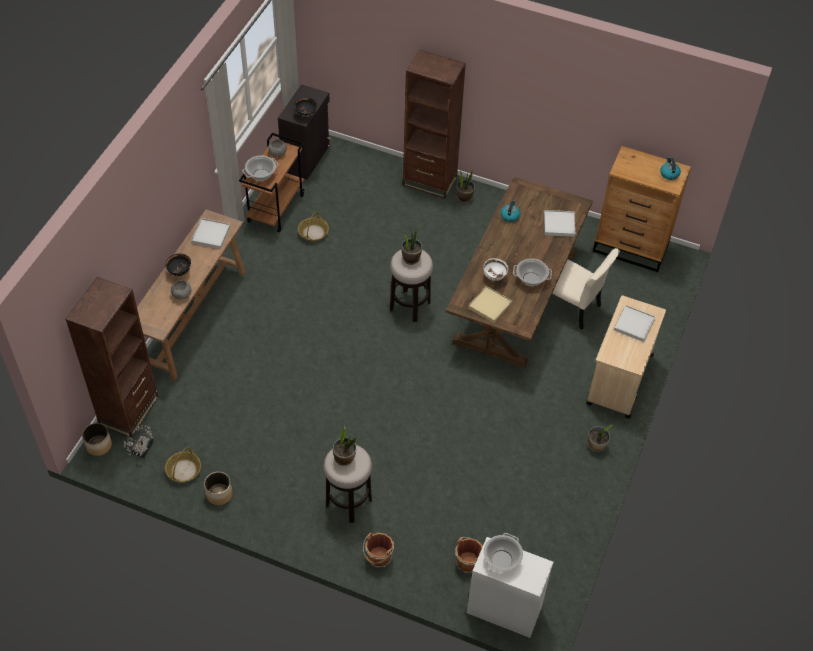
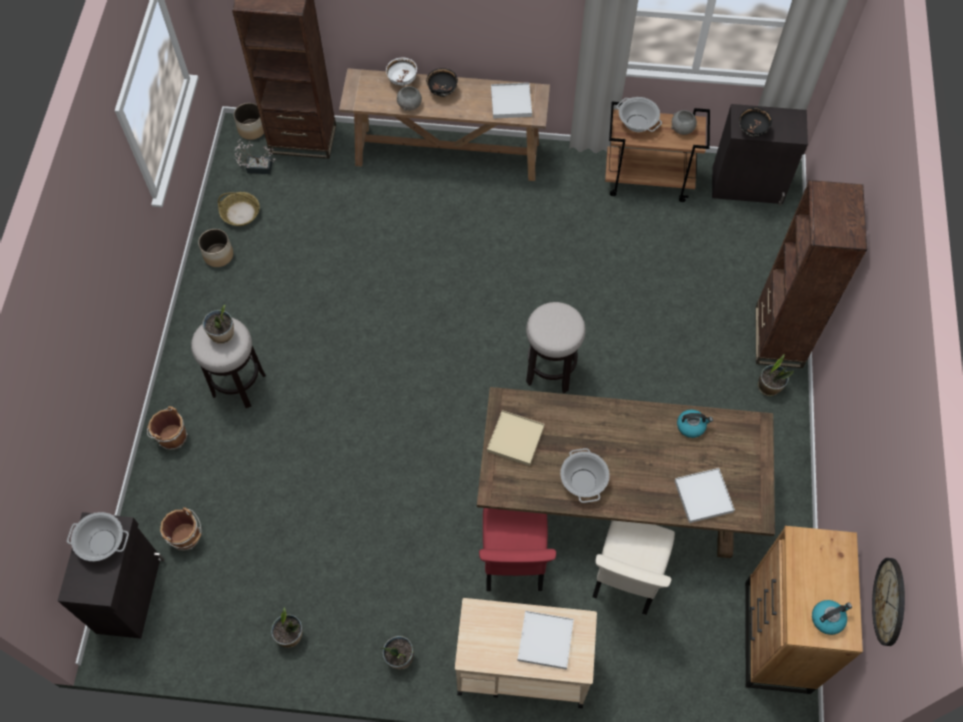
camera: 75 degrees right, 10 degrees up
basket [298,211,329,242] -> none
potted plant [402,227,422,265] -> potted plant moved to [271,607,302,648]
white cabinet [467,537,553,638] -> black cabinet [58,512,164,638]
white bowl [483,258,508,281] -> white bowl moved to [386,58,417,86]
none -> red chair [479,508,556,591]
none -> wall clock [872,558,905,646]

